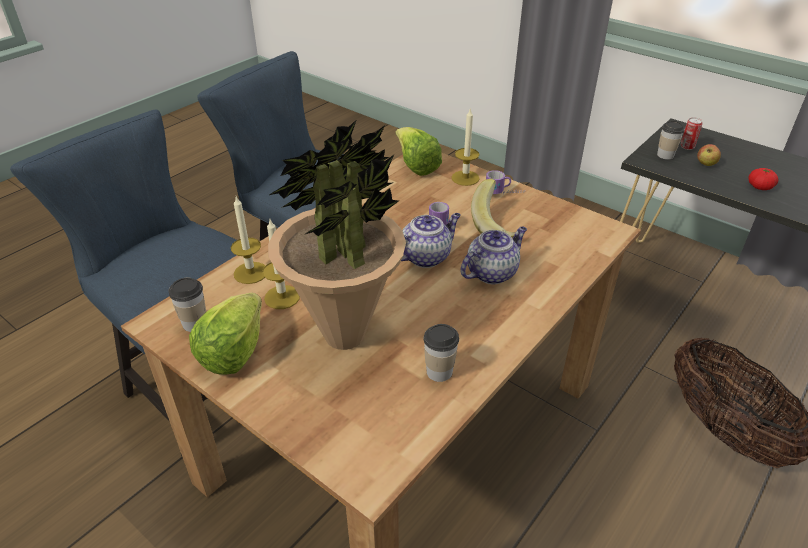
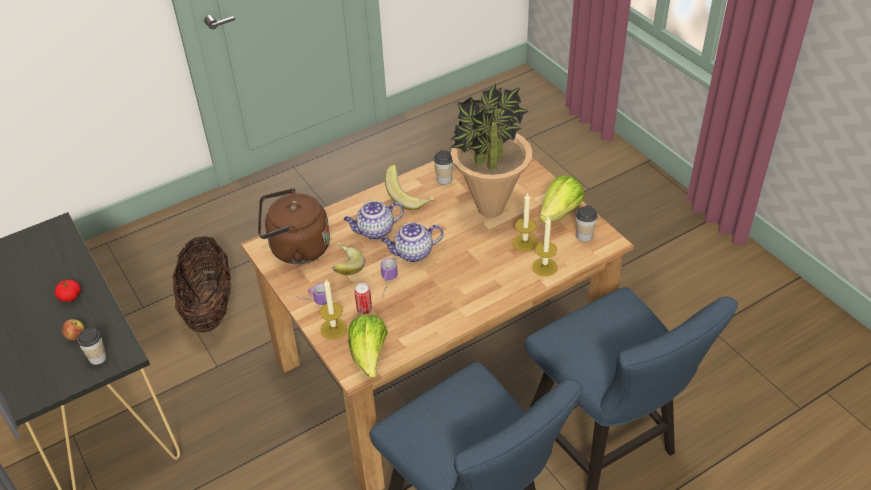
camera: 160 degrees left, 5 degrees up
can [680,117,703,150] -> can moved to [354,283,372,314]
none -> brown kettle [258,188,330,264]
none -> banana [385,165,434,210]

